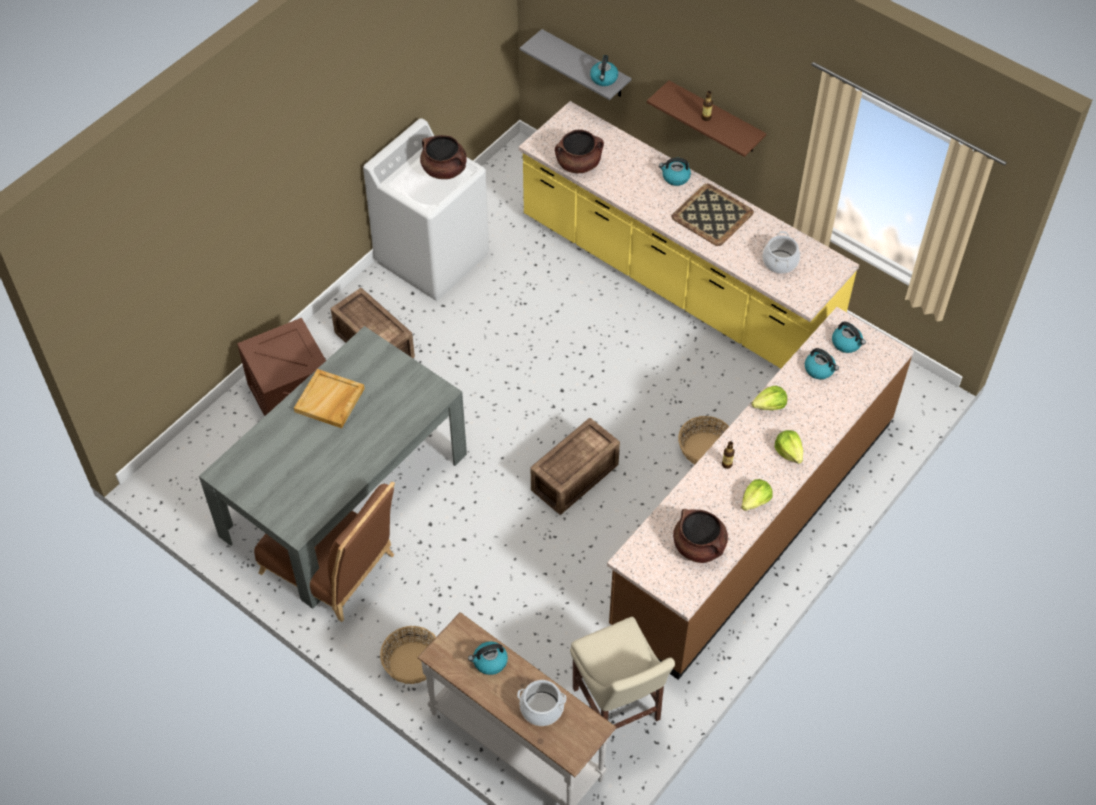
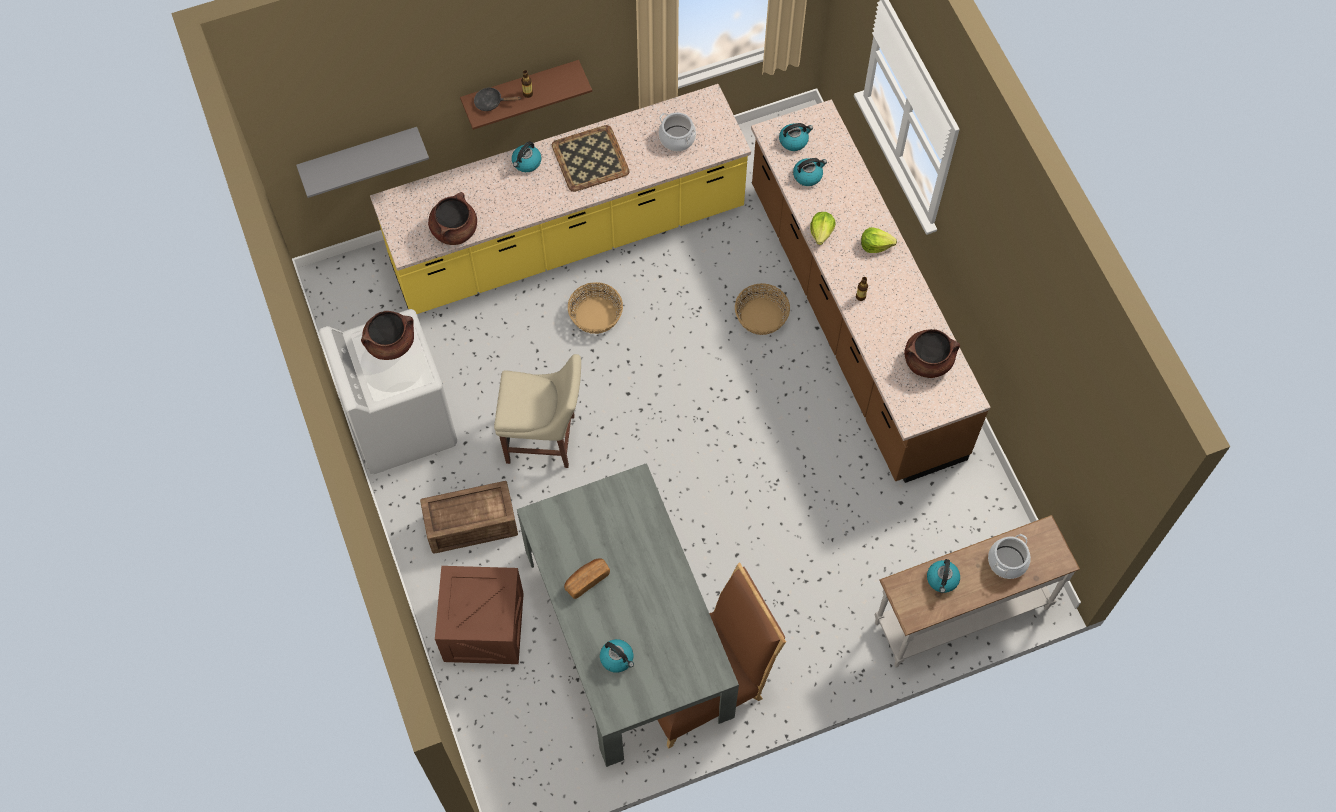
camera: 60 degrees left, 10 degrees up
beige tray [294,369,365,428] -> bread [564,559,610,599]
basket [380,626,436,684] -> basket moved to [568,282,623,334]
crate [531,418,620,515] -> none
beige chair [570,617,675,744] -> beige chair moved to [494,354,581,468]
kettle [590,55,618,86] -> kettle moved to [600,639,634,673]
lettuce [741,479,772,511] -> none
none -> black frying pan [474,87,521,111]

